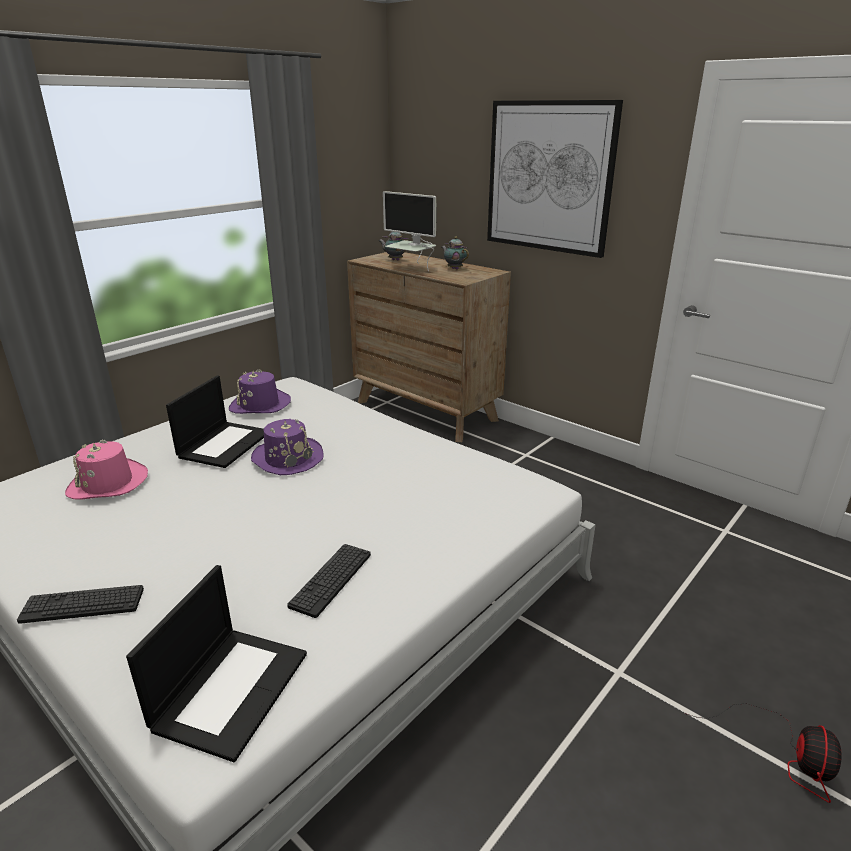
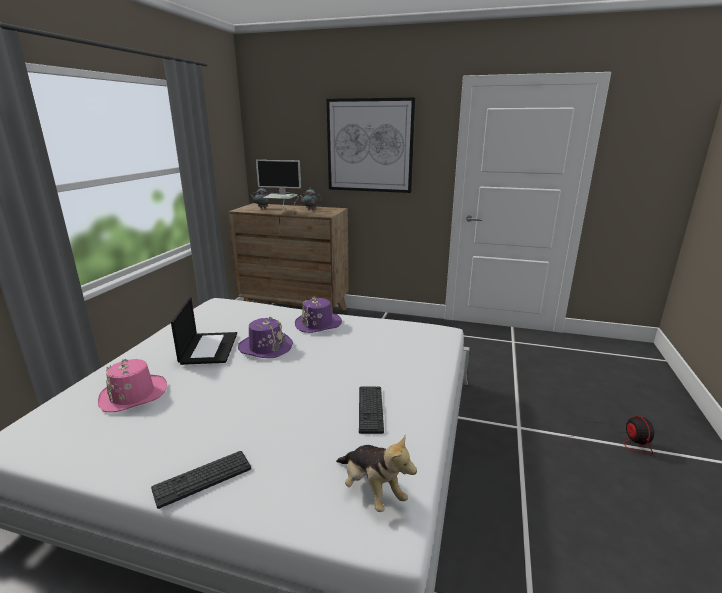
camera: 25 degrees left, 5 degrees down
laptop [126,565,307,762] -> plush toy [336,435,417,512]
purple hat [229,369,291,414] -> purple hat moved to [295,297,342,333]

